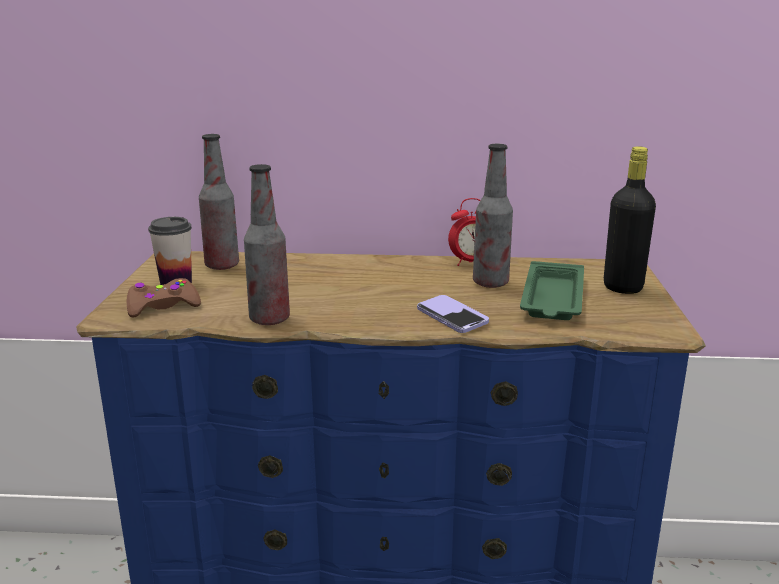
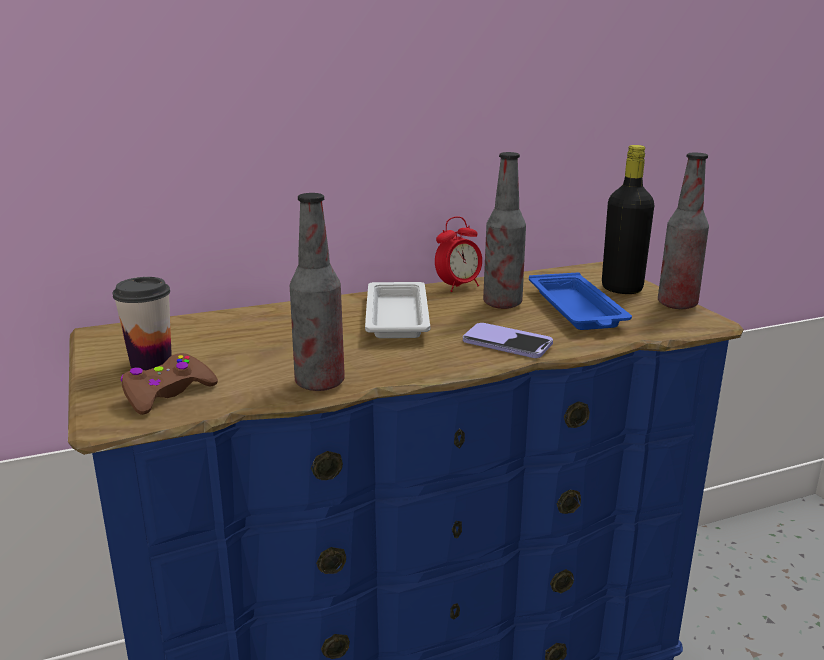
camera: 25 degrees left, 0 degrees up
bottle [199,134,239,270] -> bottle moved to [658,153,709,309]
green tray [520,261,584,320] -> blue tray [529,272,632,330]
none -> white tray [365,282,431,338]

